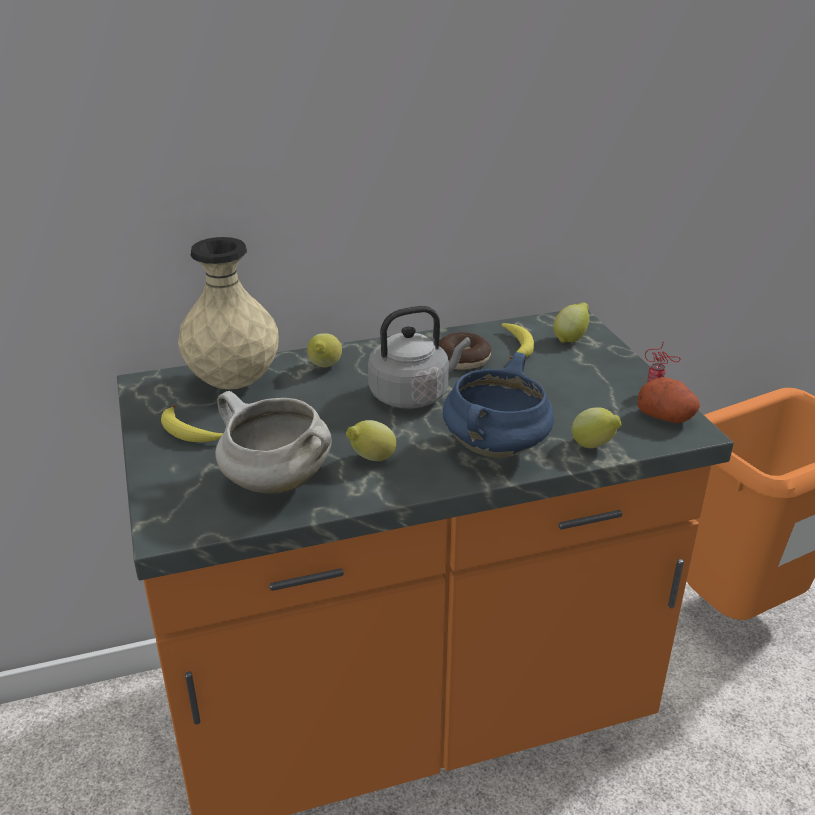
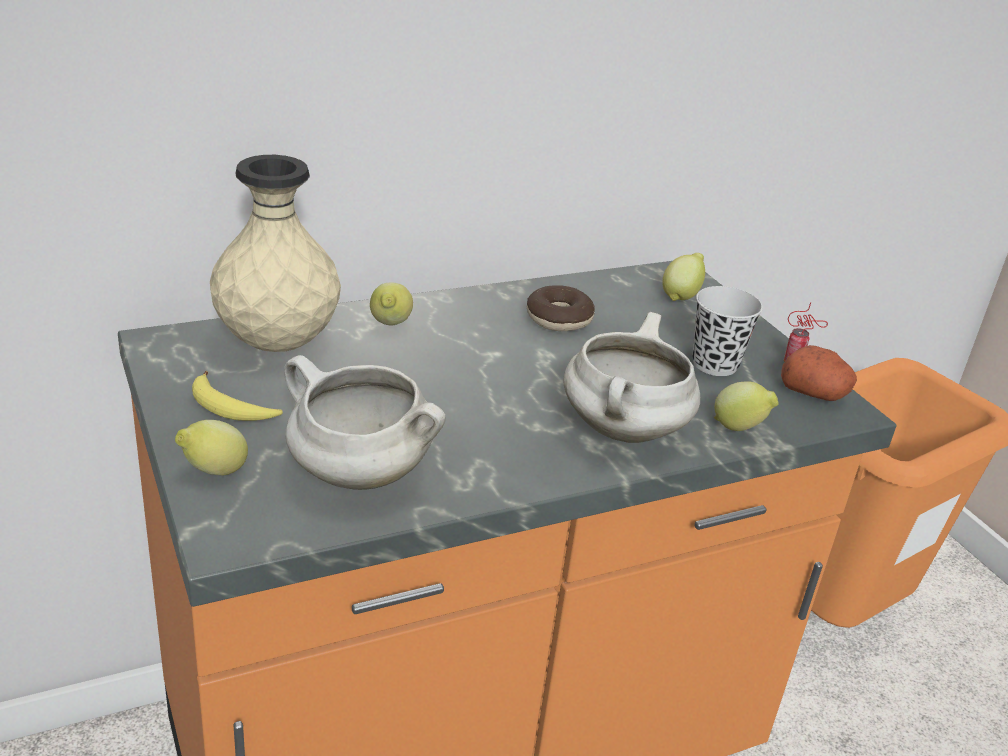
camera: 10 degrees left, 0 degrees up
lemon [346,420,396,461] -> lemon moved to [175,420,248,475]
grey kettle [368,306,471,409] -> none
blue cooking pot [443,352,554,458] -> white cooking pot [563,312,700,443]
banana [502,323,534,359] -> none
none -> black cup [692,286,763,376]

